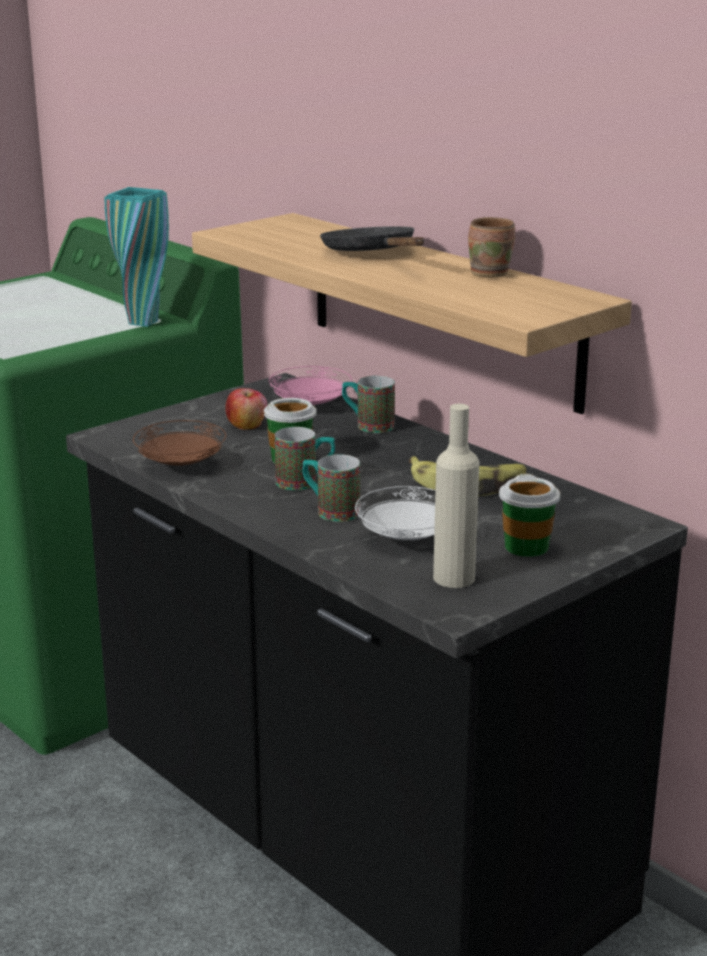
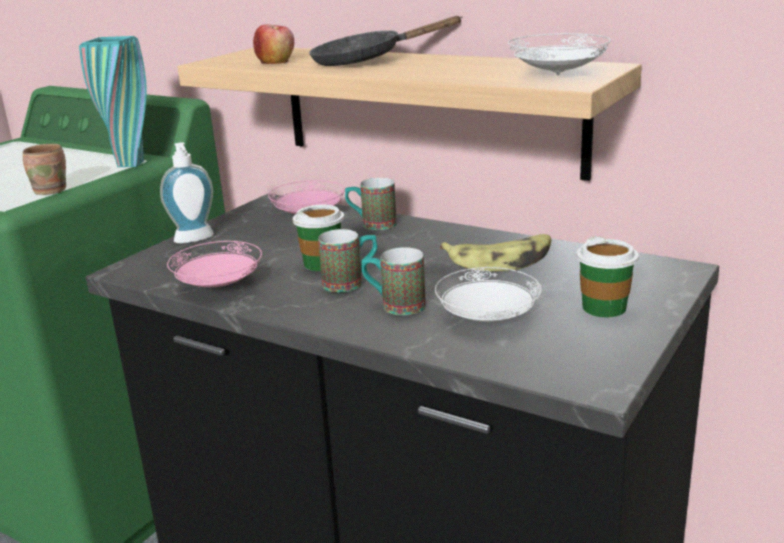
camera: 15 degrees left, 0 degrees up
brown plate [133,420,226,466] -> pink plate [167,241,262,287]
apple [225,388,268,430] -> apple moved to [253,24,294,64]
black frying pan [320,226,424,251] -> black frying pan turned 60 degrees counterclockwise [309,16,462,66]
beige bottle [433,404,480,588] -> none
brown mug [468,217,515,278] -> brown mug moved to [23,144,66,195]
none -> soap dispenser [160,143,214,244]
none -> white plate [508,33,611,75]

